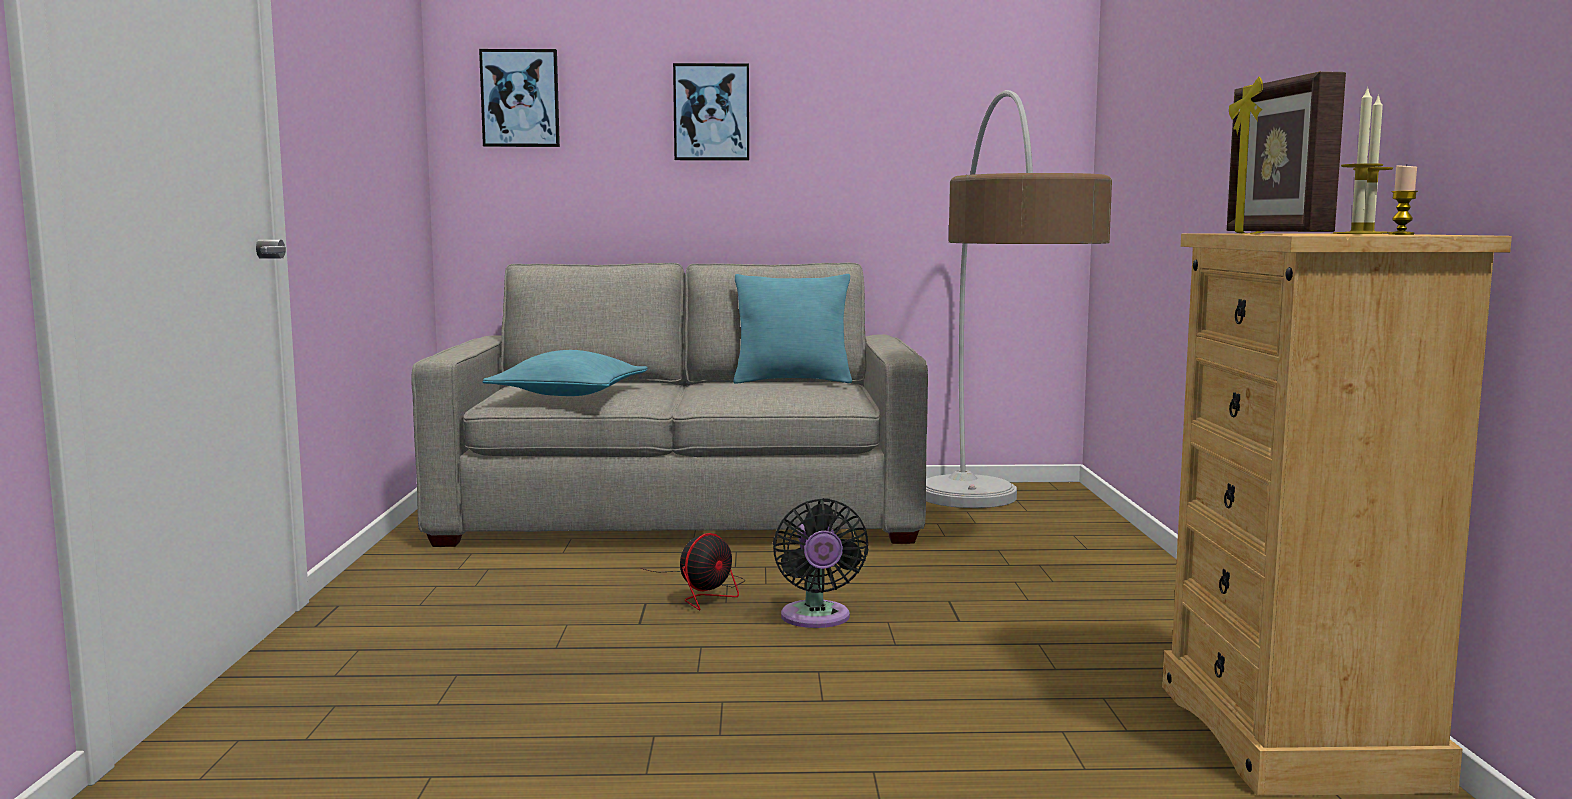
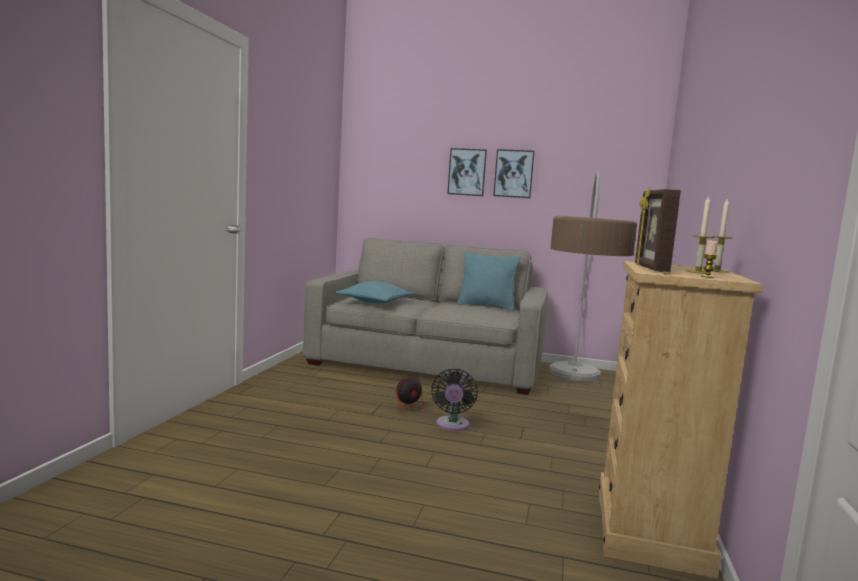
camera: 15 degrees right, 0 degrees up
picture [479,49,560,147] -> picture moved to [493,149,535,198]

